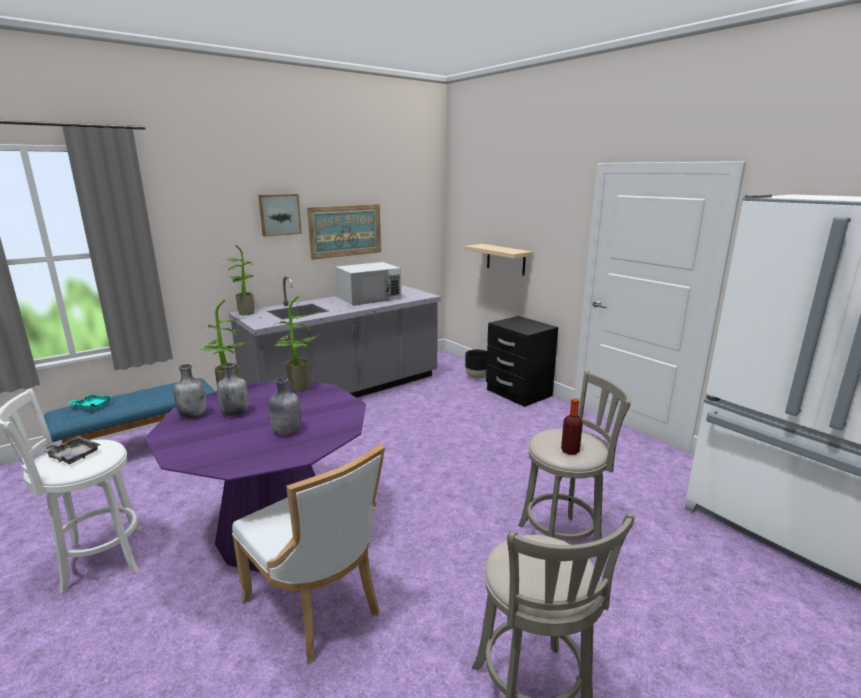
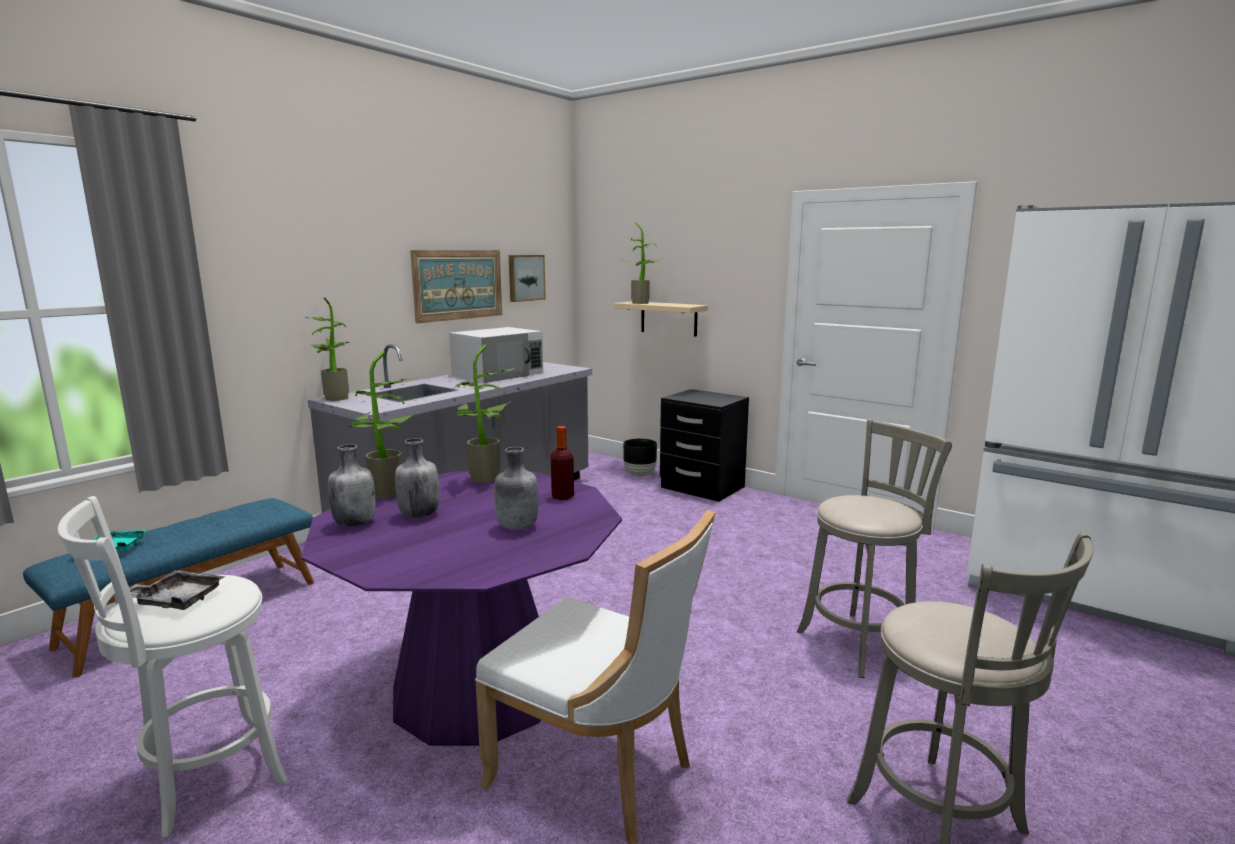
camera: 15 degrees left, 5 degrees down
picture [258,194,302,237] -> picture moved to [509,255,546,302]
bottle [561,398,583,455] -> bottle moved to [551,426,574,500]
none -> potted plant [621,223,663,304]

